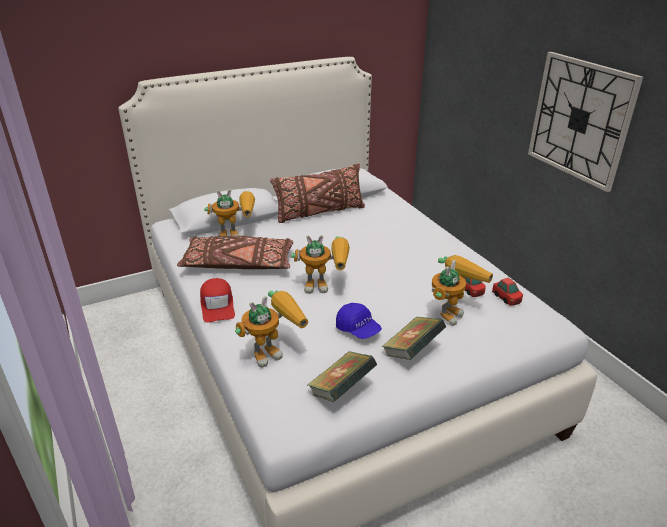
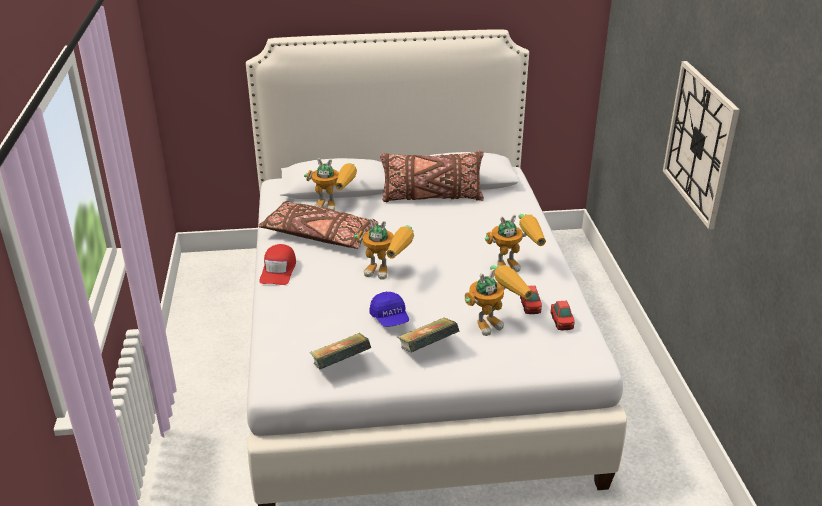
camera: 20 degrees right, 0 degrees up
toy robot [235,290,308,368] -> toy robot moved to [485,214,546,272]

